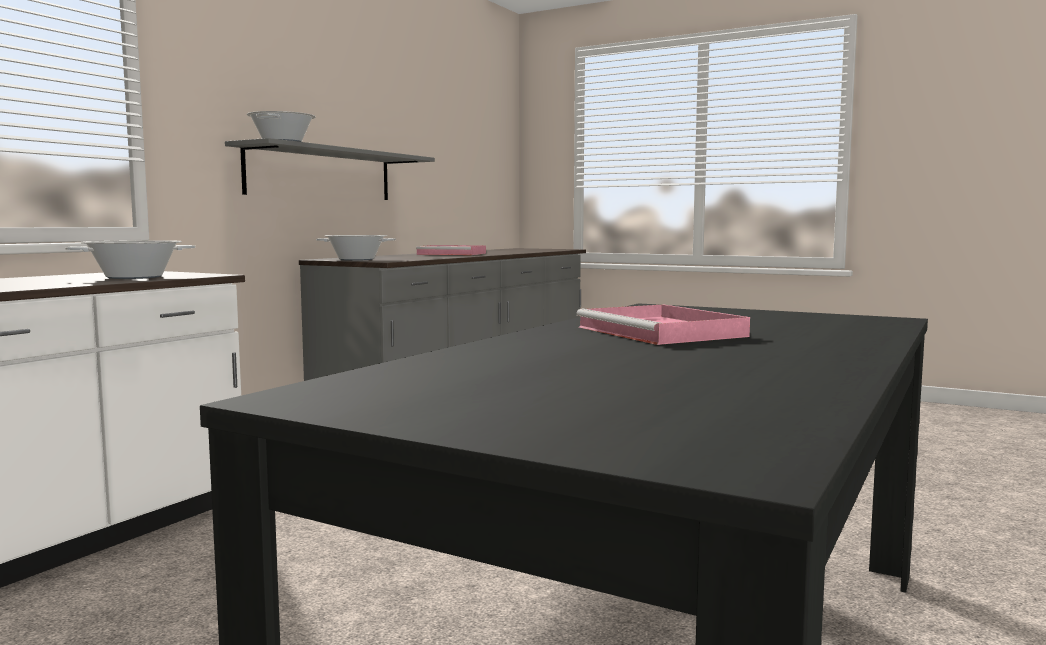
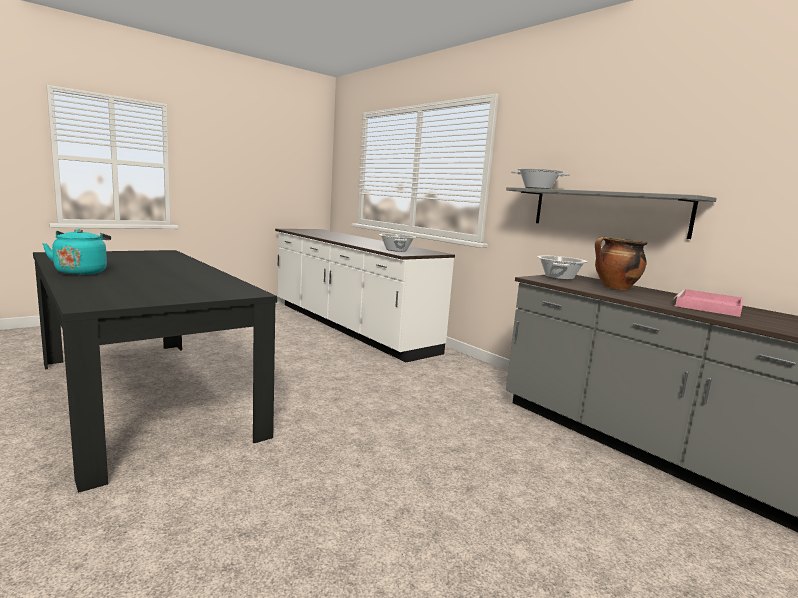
camera: 110 degrees right, 5 degrees up
pink tray [576,304,750,345] -> none
none -> turquoise kettle [42,229,111,275]
none -> cooking pot [595,237,647,290]

